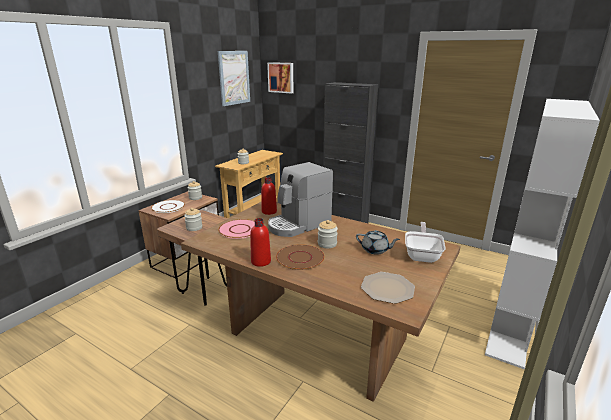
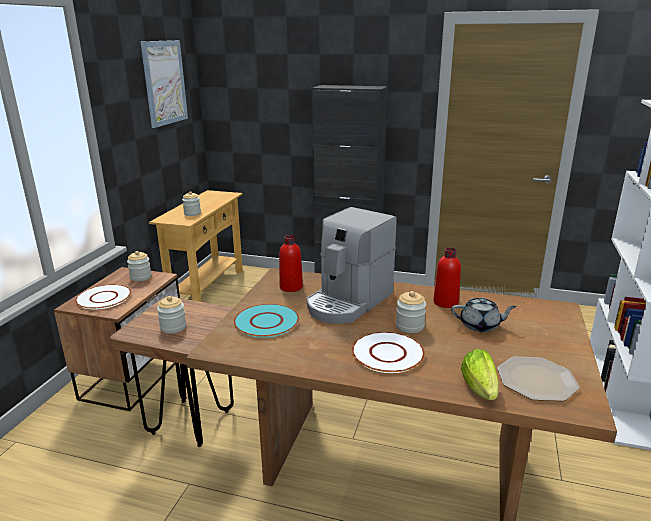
camera: 15 degrees left, 0 degrees up
pink plate [218,219,255,239] -> turquoise plate [233,304,299,338]
red bottle [250,218,271,267] -> red bottle moved to [433,247,461,308]
picture [267,62,294,94] -> none
brown plate [276,244,325,270] -> white plate [352,332,425,373]
frying pan [405,222,446,263] -> none
none -> lettuce [461,349,499,400]

